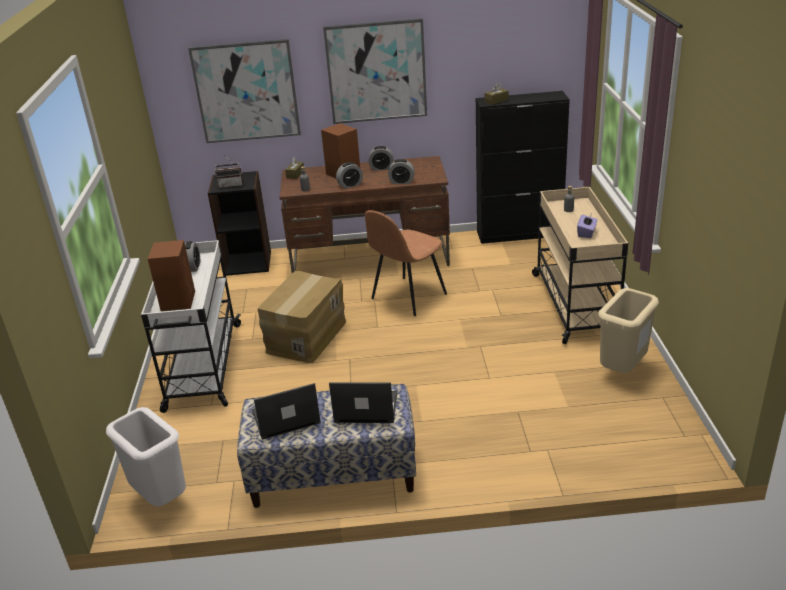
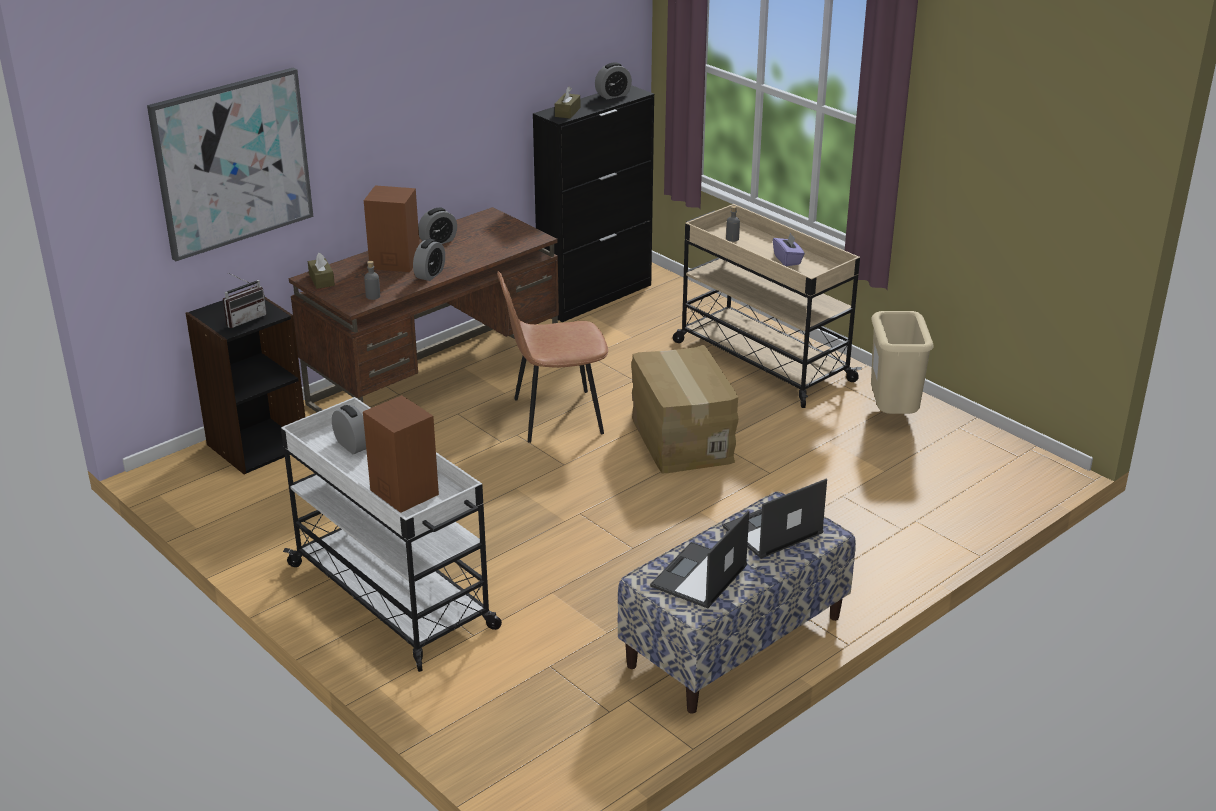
camera: 40 degrees left, 0 degrees up
white trash can [106,407,186,506] -> none
cardboard box [258,271,346,363] -> cardboard box moved to [631,345,738,473]
picture [323,18,427,124] -> none
brown chair [365,210,447,316] -> brown chair turned 75 degrees clockwise [497,271,608,443]
alarm clock [388,159,415,184] -> alarm clock moved to [595,62,632,99]

